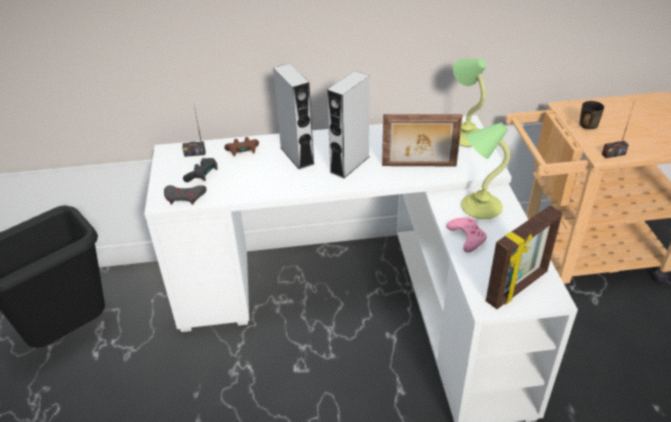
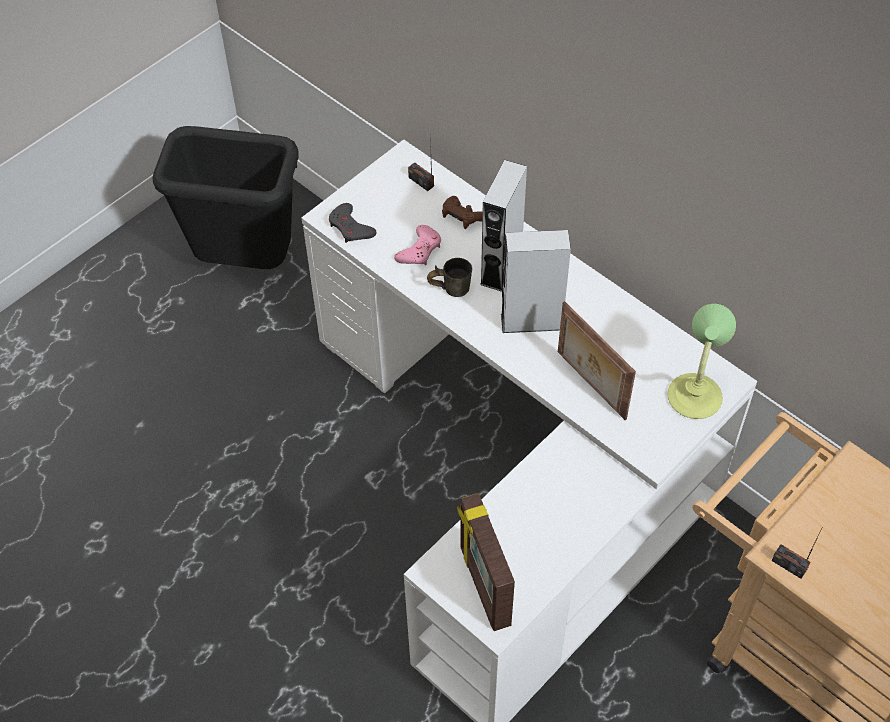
camera: 50 degrees right, 15 degrees up
black game controller [183,158,218,182] -> none
pink game controller [446,218,487,253] -> pink game controller moved to [394,225,441,265]
table lamp [461,123,510,219] -> none
picture frame [486,205,563,309] -> picture frame turned 60 degrees clockwise [457,493,515,631]
grey mug [579,101,604,129] -> grey mug moved to [427,258,472,297]

